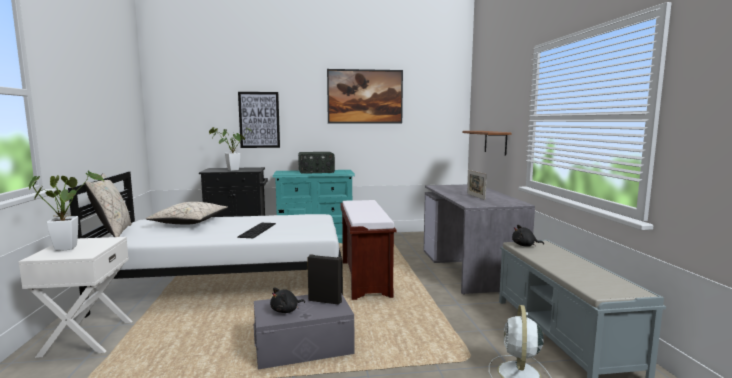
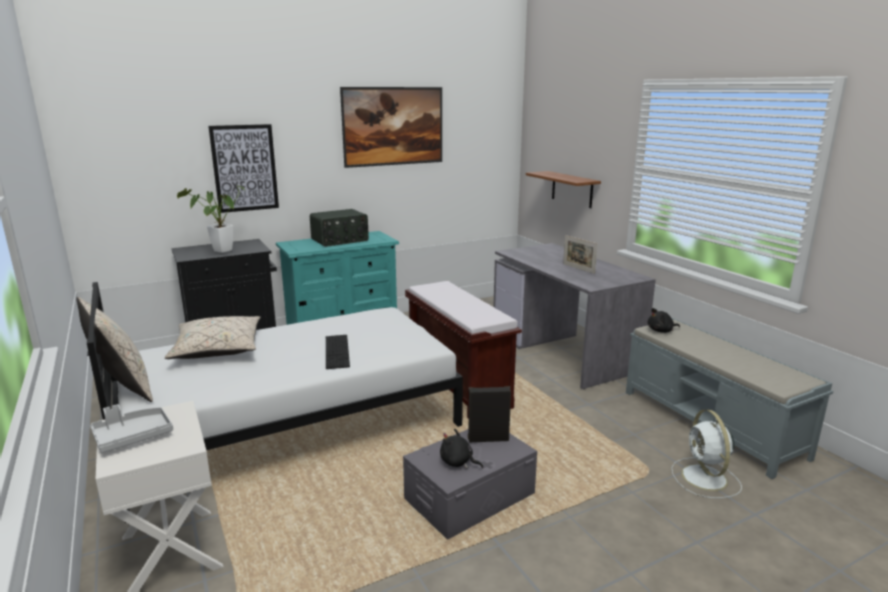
camera: 20 degrees left, 10 degrees up
potted plant [29,170,104,251] -> grey tray [90,404,173,453]
black plush toy [270,287,305,313] -> black plush toy turned 90 degrees clockwise [440,429,483,468]

